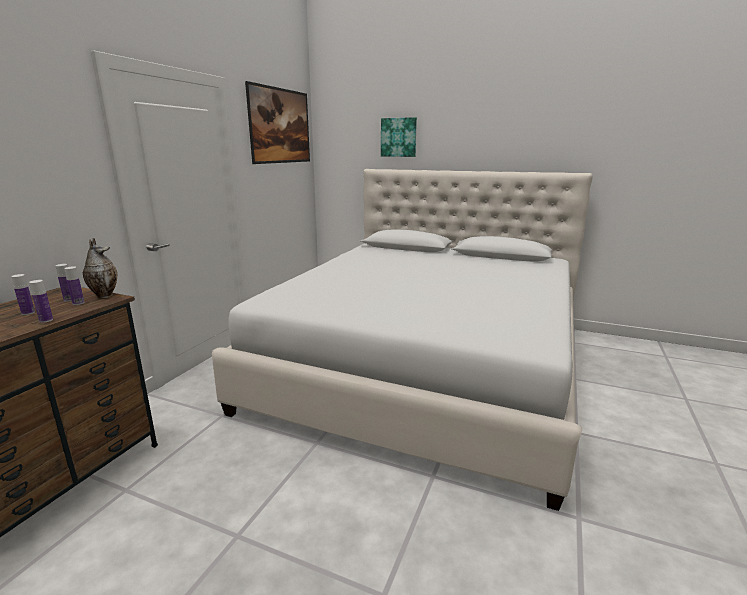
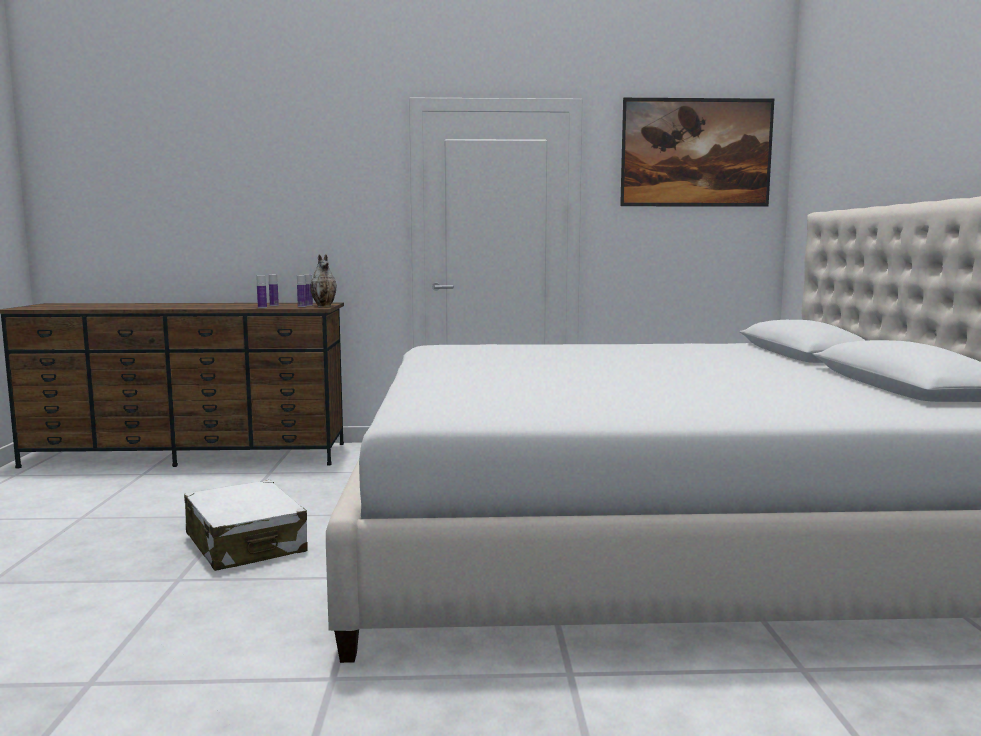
camera: 65 degrees right, 10 degrees down
picture [381,117,417,157] -> none
none -> white suitcase [184,480,308,571]

